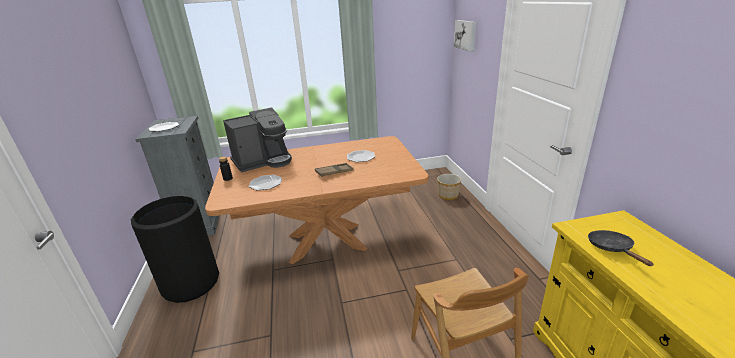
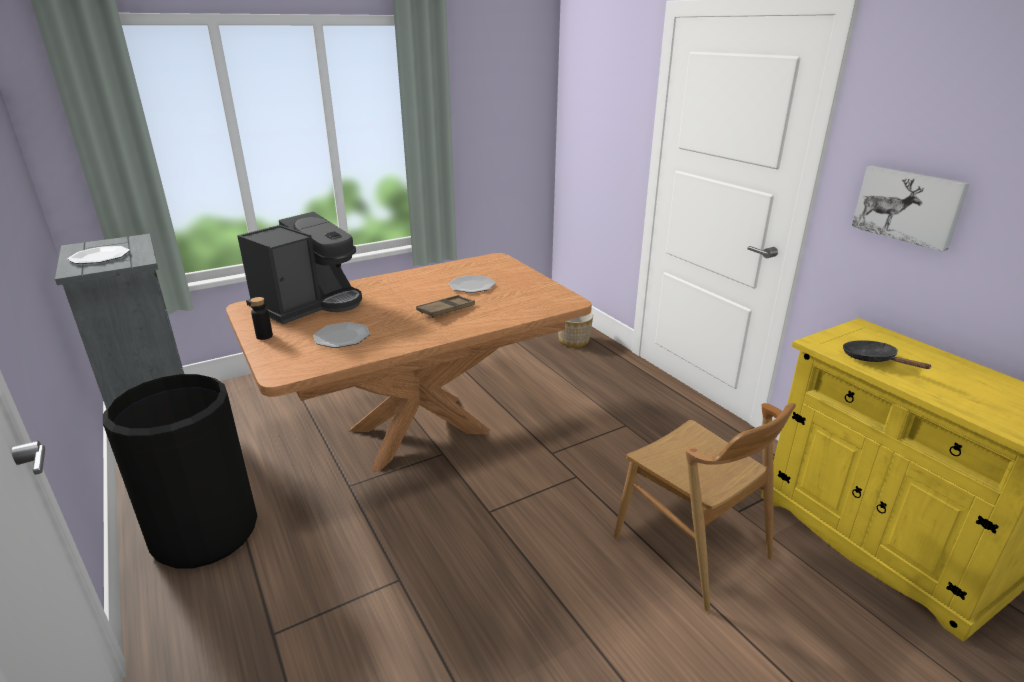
camera: 20 degrees left, 0 degrees up
picture [454,20,476,52] -> picture moved to [851,166,970,252]

